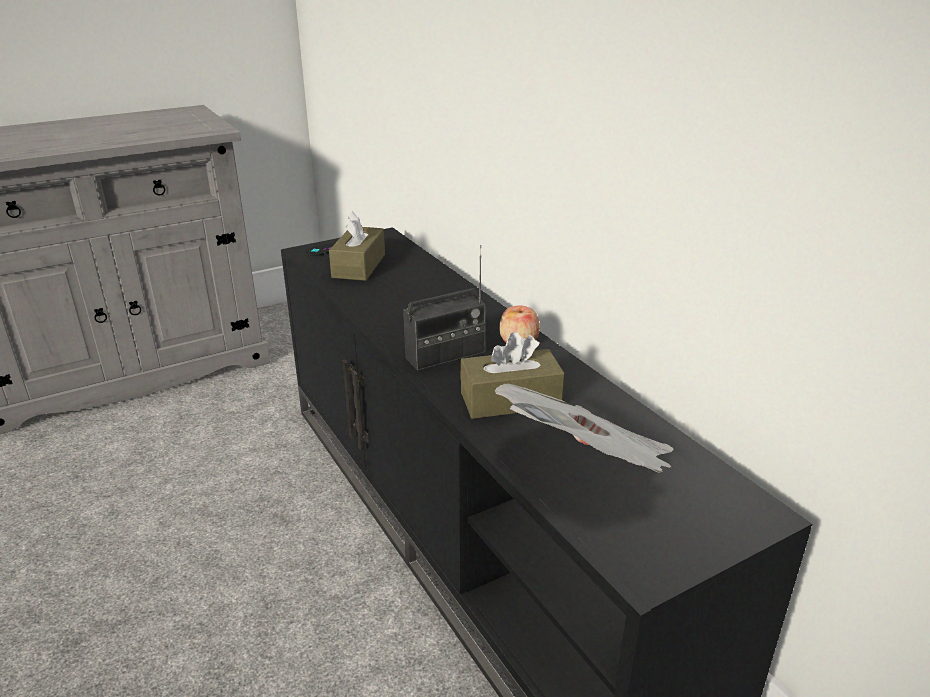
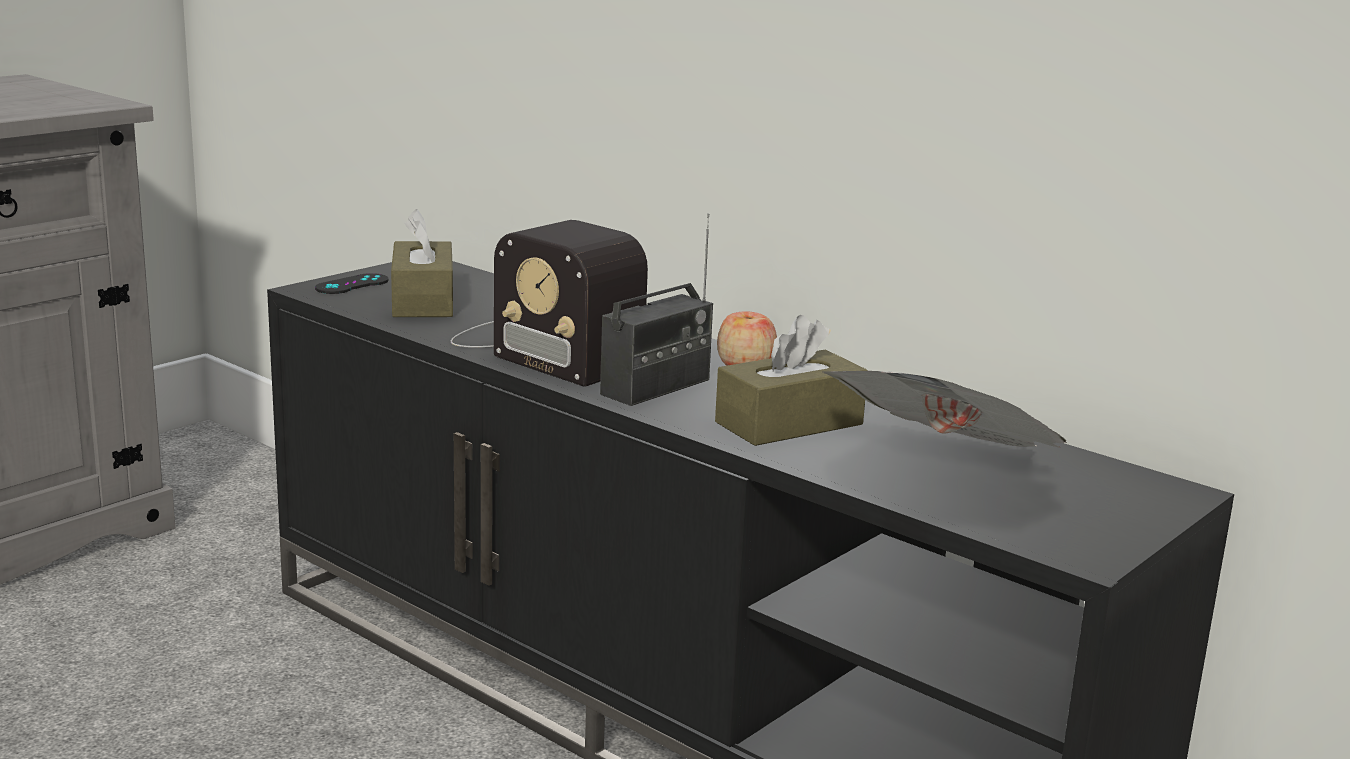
camera: 20 degrees left, 10 degrees down
none -> radio [451,220,648,387]

